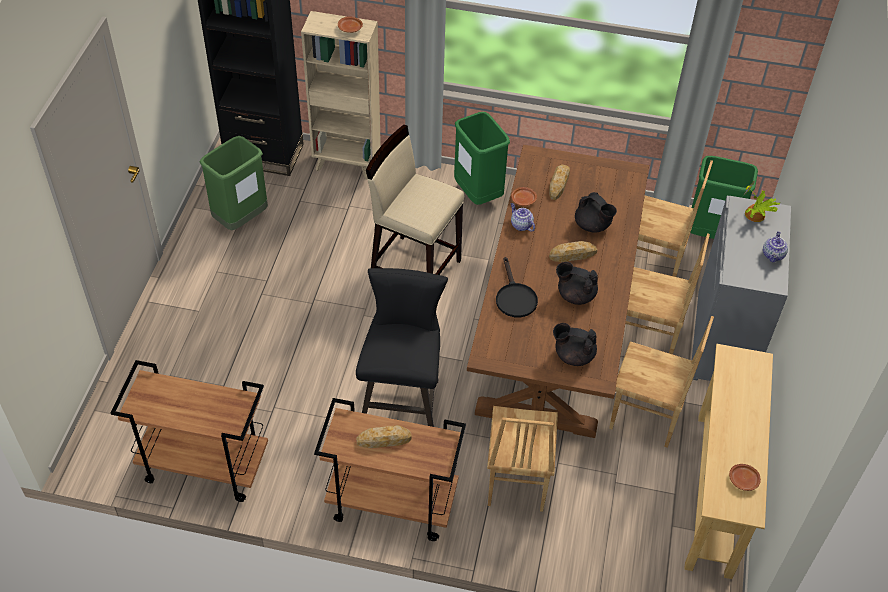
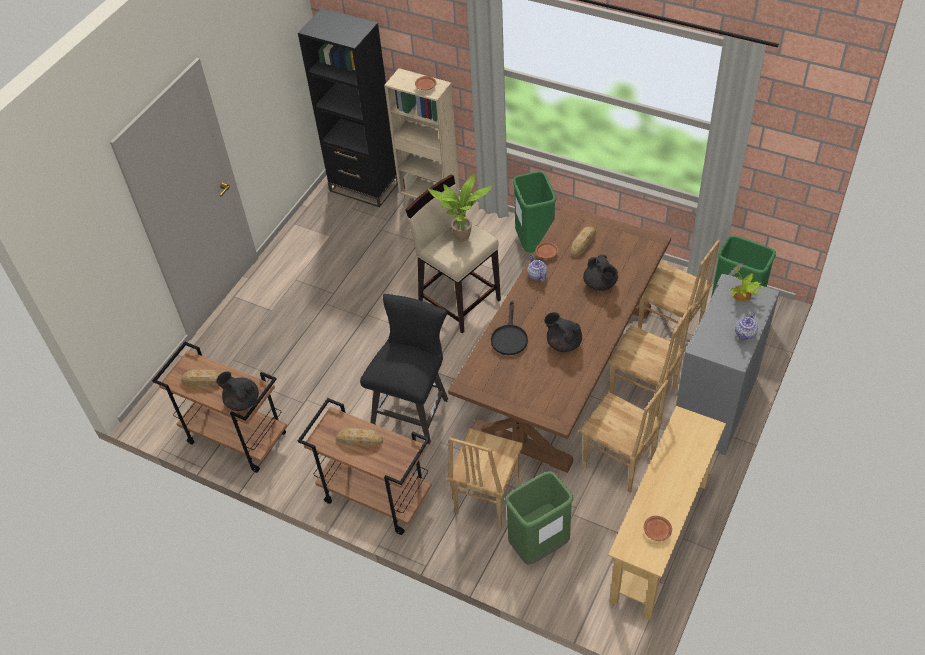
camera: 20 degrees right, 0 degrees up
green trash can [200,136,268,230] -> green trash can moved to [505,471,574,565]
bread [549,241,597,262] -> bread moved to [181,370,221,386]
black teapot [553,323,597,366] -> black teapot moved to [216,372,259,411]
none -> potted plant [428,173,492,242]

